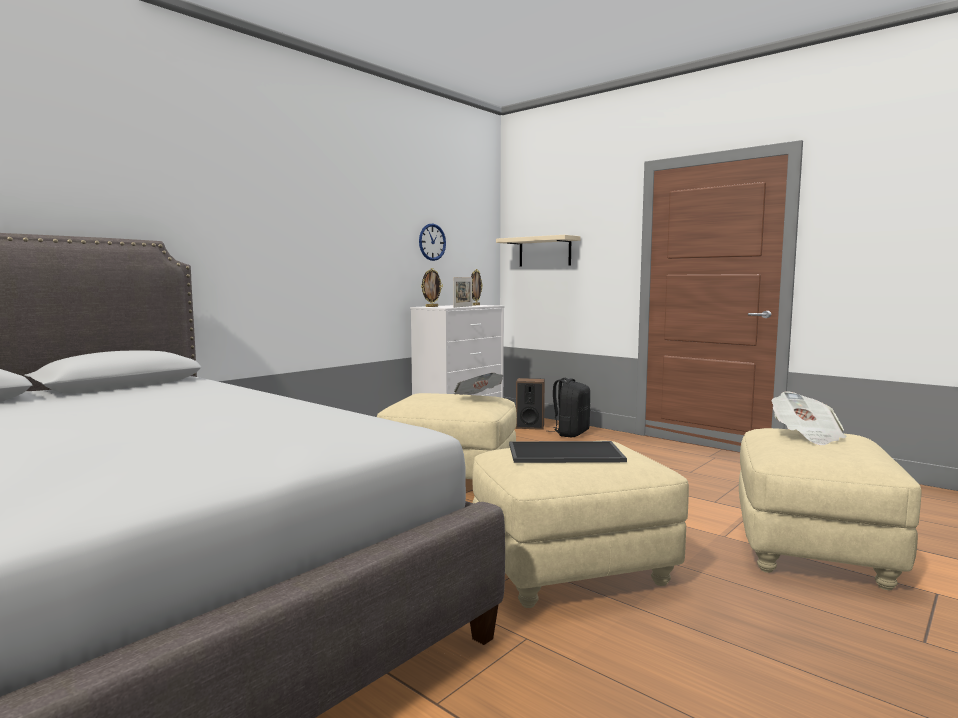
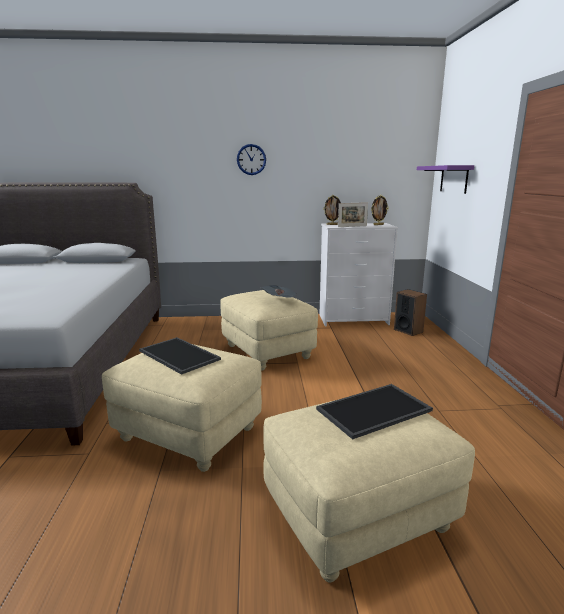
camera: 45 degrees right, 10 degrees up
wall clock [419,224,446,261] -> wall clock moved to [237,144,266,175]
beige shelf [496,235,581,266] -> purple shelf [417,165,474,194]
black backpack [550,378,590,438] -> none
newspaper [771,391,847,445] -> tray [316,384,433,439]

